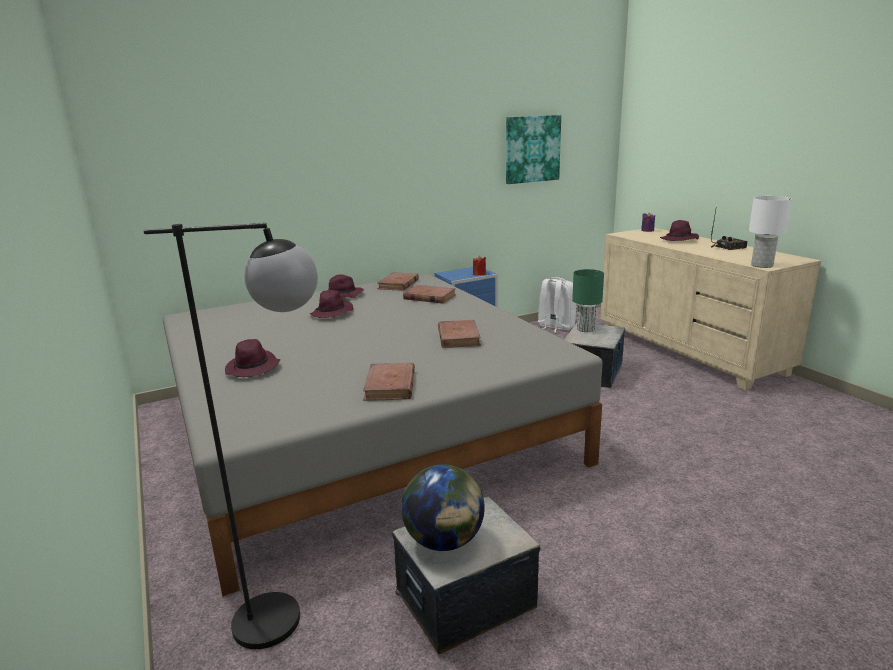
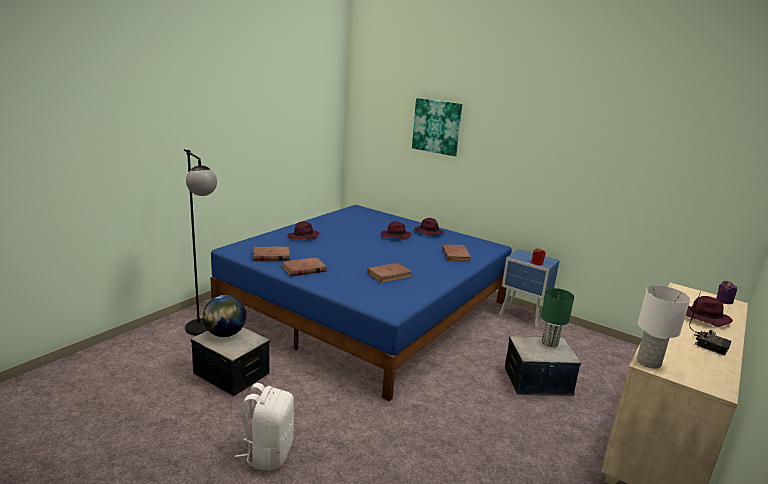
camera: 60 degrees right, 0 degrees up
grey bed [163,274,603,596] -> blue bed [210,205,512,402]
brown book [377,272,419,291] -> brown book moved to [253,246,290,261]
picture [506,115,561,184] -> picture moved to [412,98,462,156]
white backpack [538,277,577,333] -> white backpack moved to [235,383,294,471]

